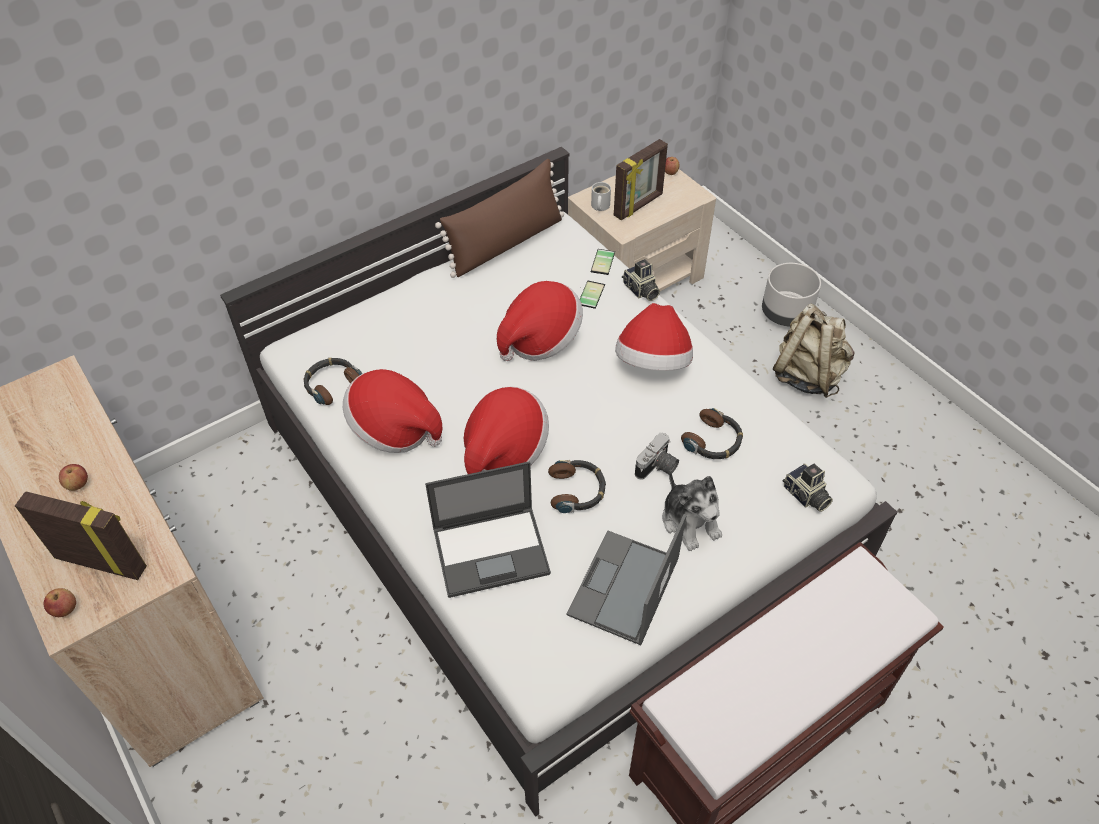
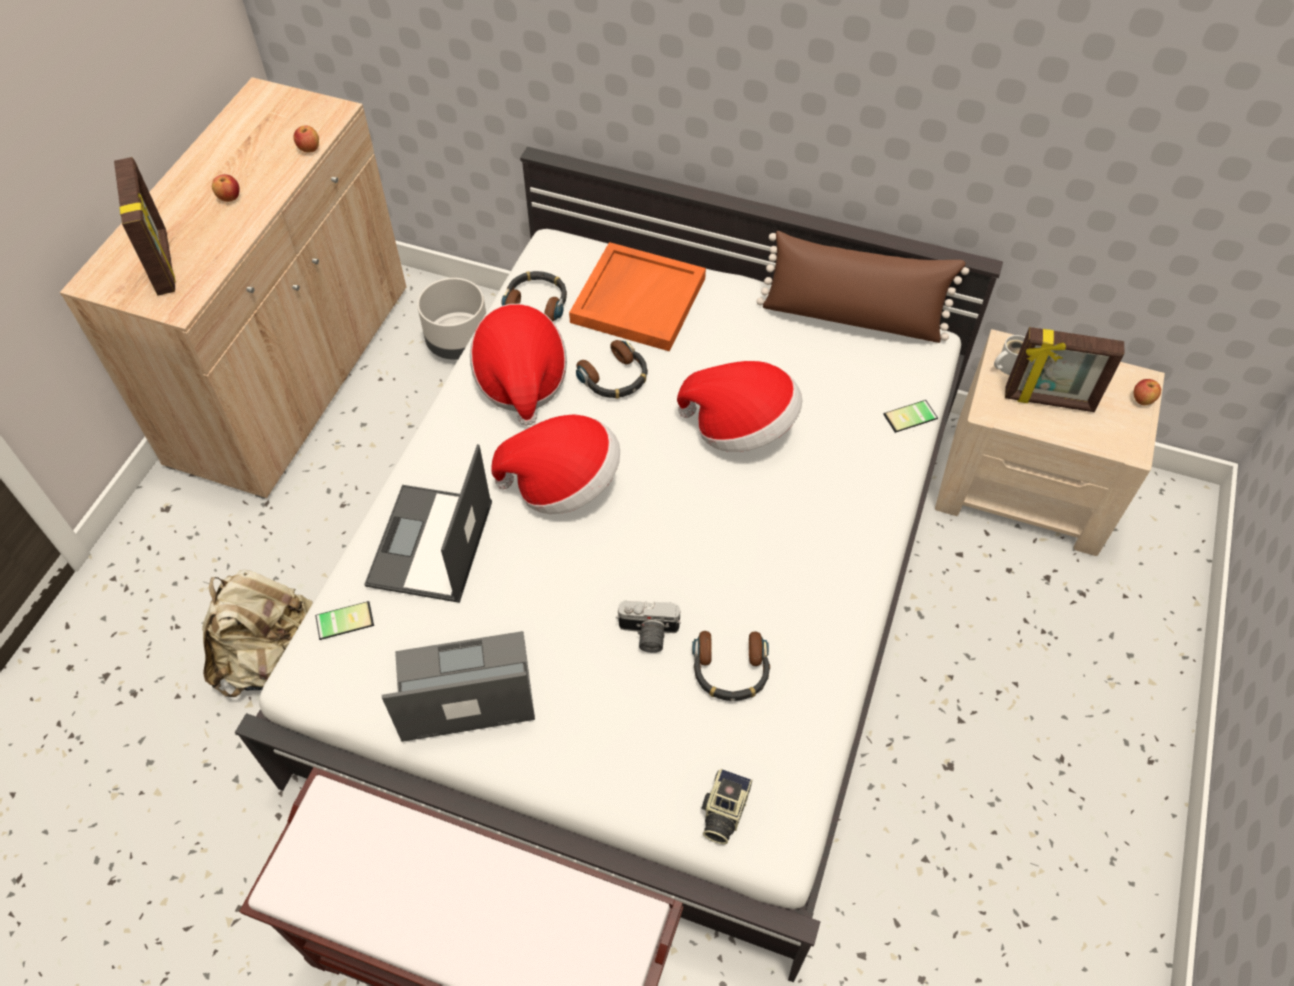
camera: 55 degrees right, 5 degrees up
apple [44,588,76,617] -> apple moved to [294,125,319,153]
laptop [425,461,551,598] -> laptop turned 60 degrees clockwise [364,444,492,603]
headphones [548,460,606,513] -> headphones moved to [576,340,648,399]
phone [580,281,605,309] -> phone moved to [315,601,374,640]
hat [615,303,693,371] -> none
camera [622,259,660,301] -> none
plush toy [662,470,722,551] -> none
grey planter [762,263,821,327] -> grey planter moved to [417,278,486,360]
beige backpack [773,304,855,398] -> beige backpack moved to [202,570,313,697]
none -> orange tray [569,242,706,351]

